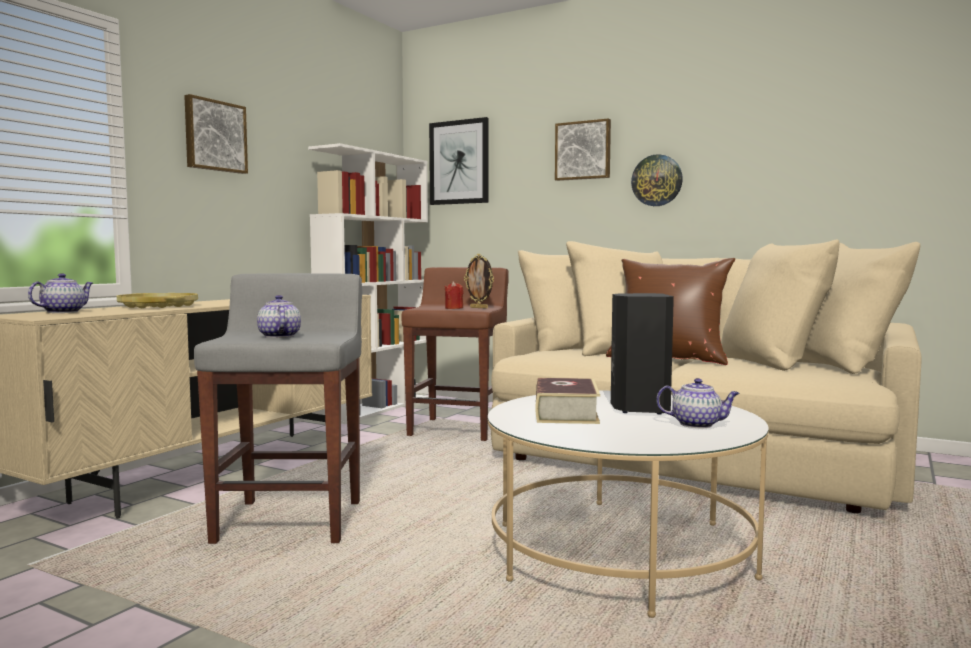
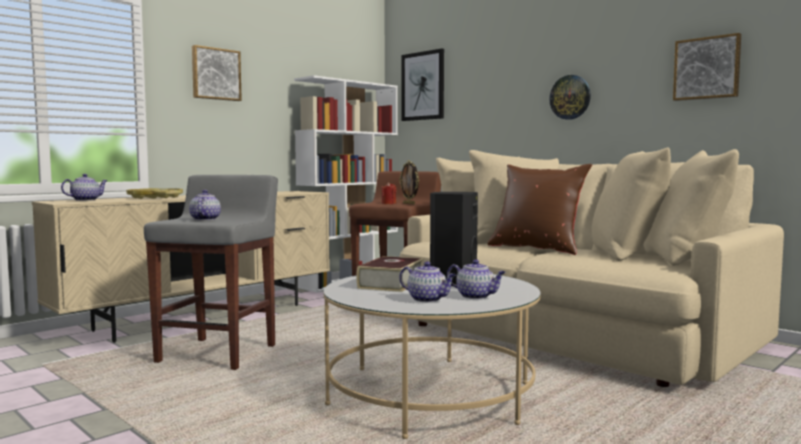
camera: 15 degrees right, 0 degrees up
picture [555,118,611,181] -> picture moved to [673,33,741,101]
none -> teapot [399,262,456,302]

